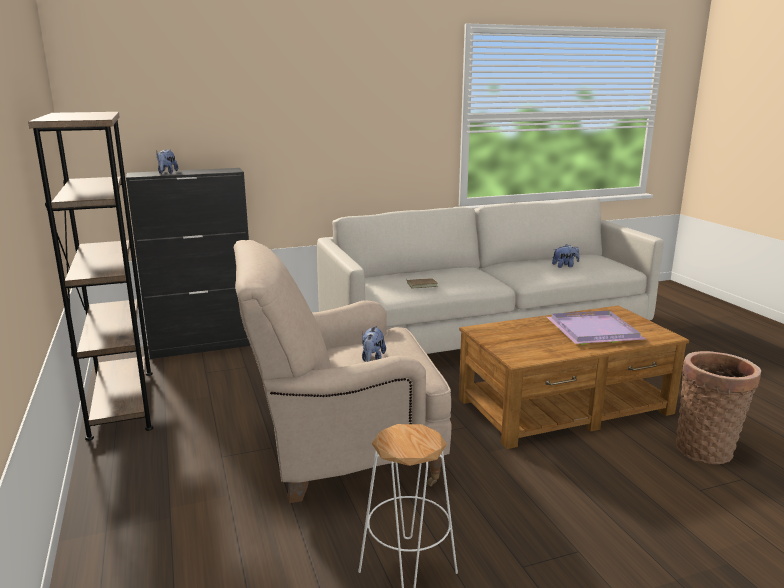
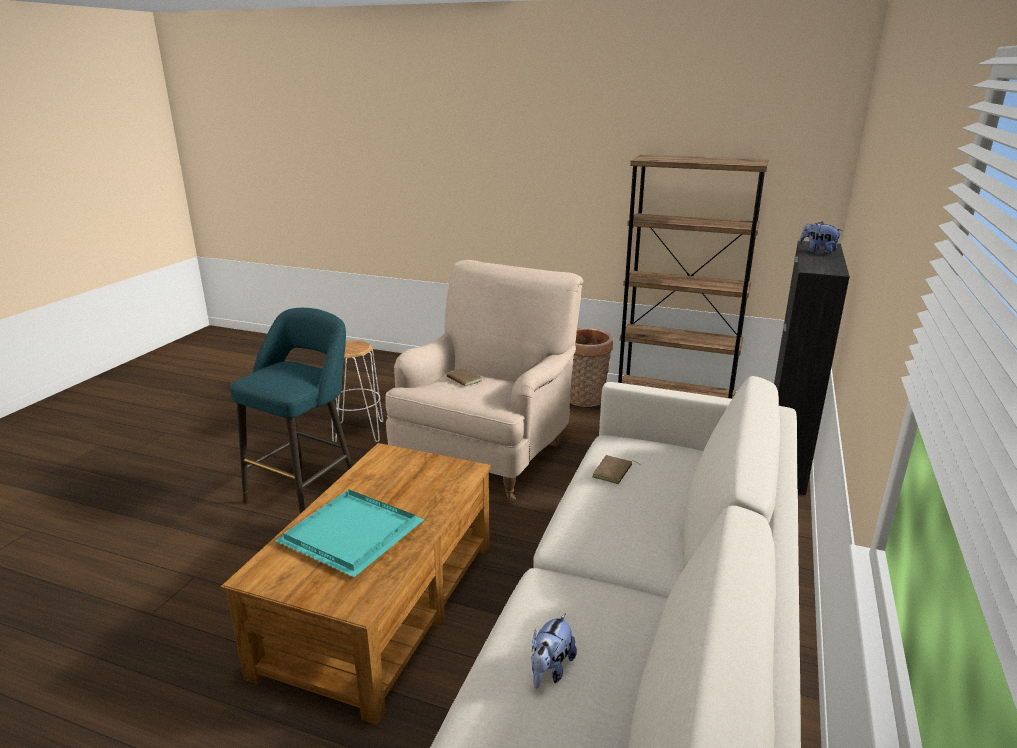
camera: 130 degrees right, 5 degrees up
plush toy [362,326,386,362] -> brown book [446,368,482,386]
purple tray [547,311,646,345] -> turquoise tray [275,489,424,577]
basket [676,351,761,464] -> basket moved to [570,328,613,407]
none -> turquoise stool [230,308,352,514]

